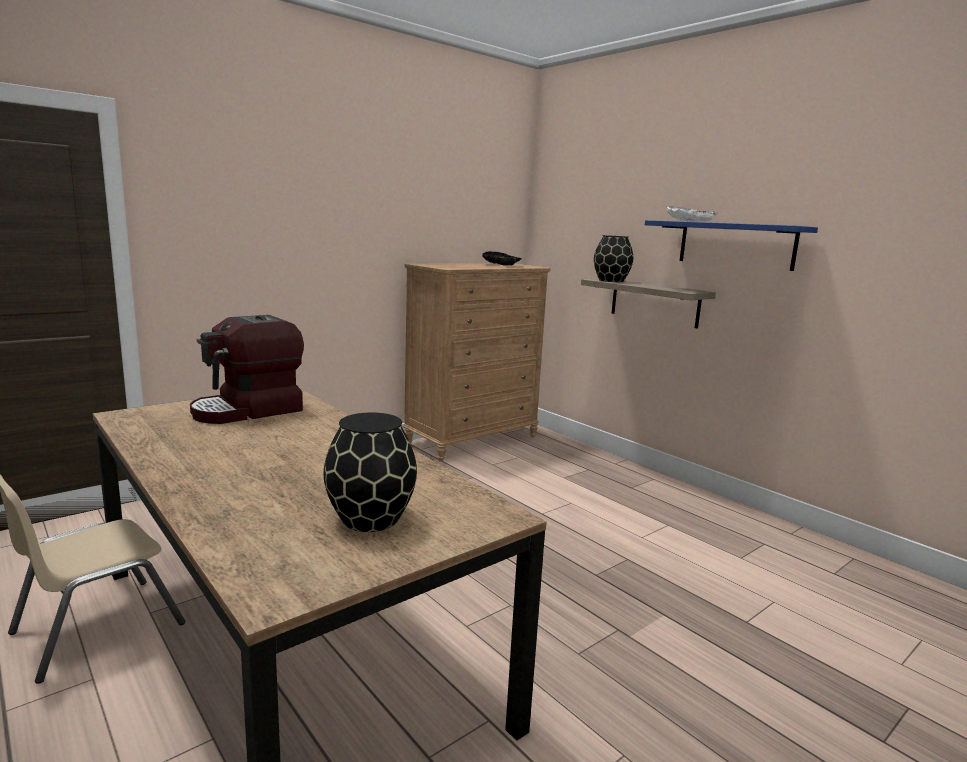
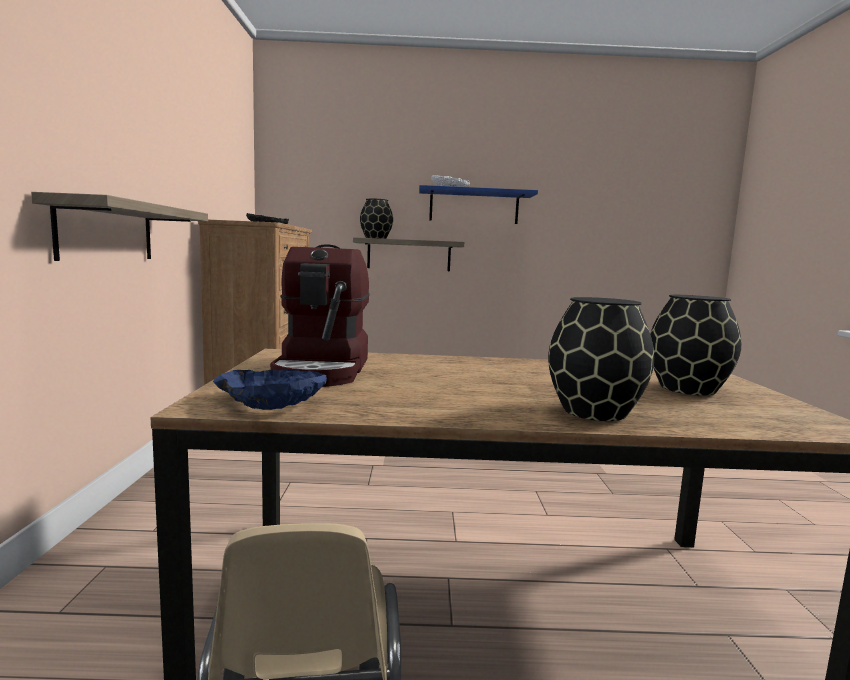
camera: 50 degrees left, 5 degrees down
none -> shelf [31,192,208,261]
none -> blue bowl [213,369,327,410]
none -> black vase [548,297,654,421]

